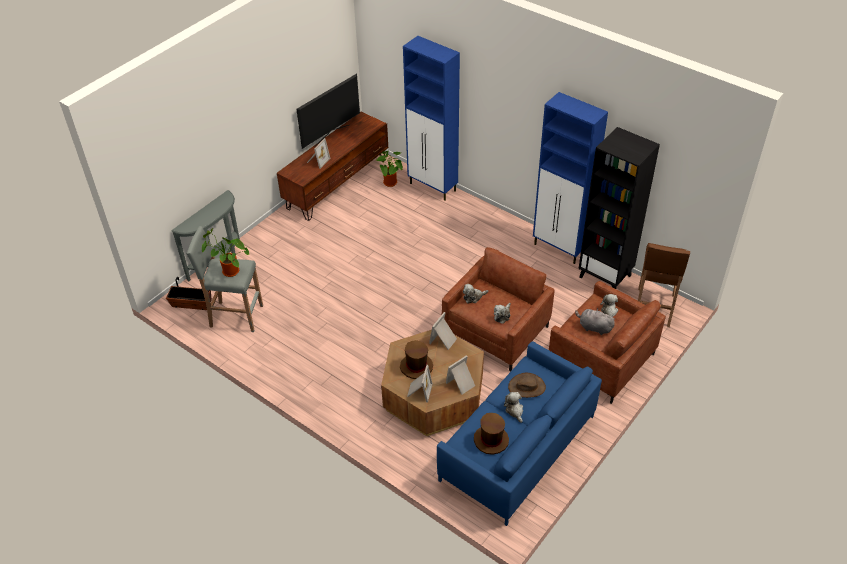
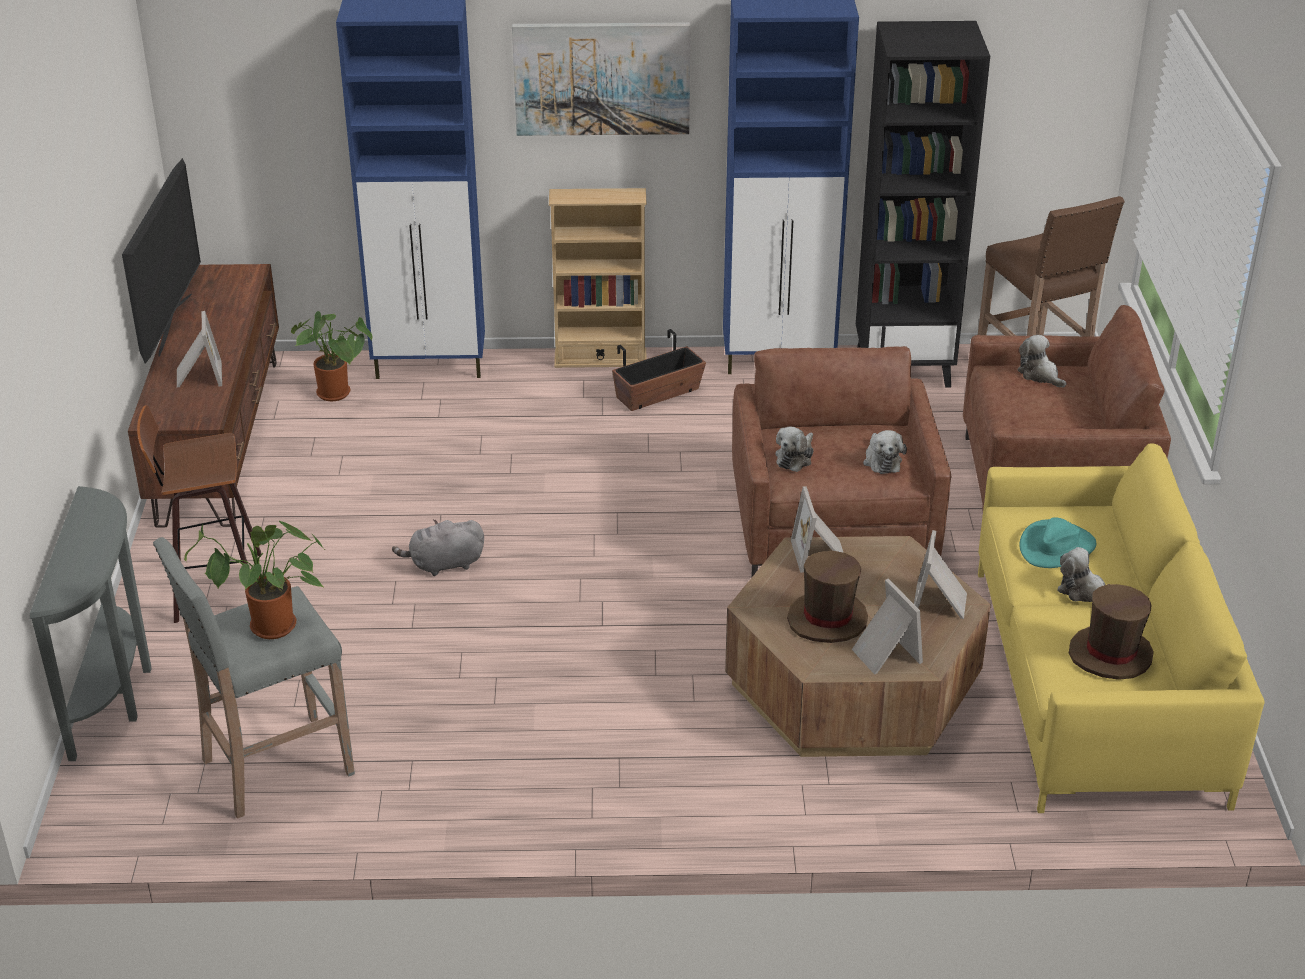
camera: 40 degrees left, 10 degrees down
planter [166,277,211,310] -> planter moved to [612,329,706,411]
blue sofa [437,341,602,526] -> yellow sofa [978,443,1265,813]
brown hat [508,373,546,398] -> turquoise hat [1019,517,1096,568]
grey plush toy [575,308,615,335] -> grey plush toy moved to [392,519,484,576]
none -> stool [137,406,261,623]
none -> picture [512,23,691,136]
none -> beige bookcase [549,188,647,368]

